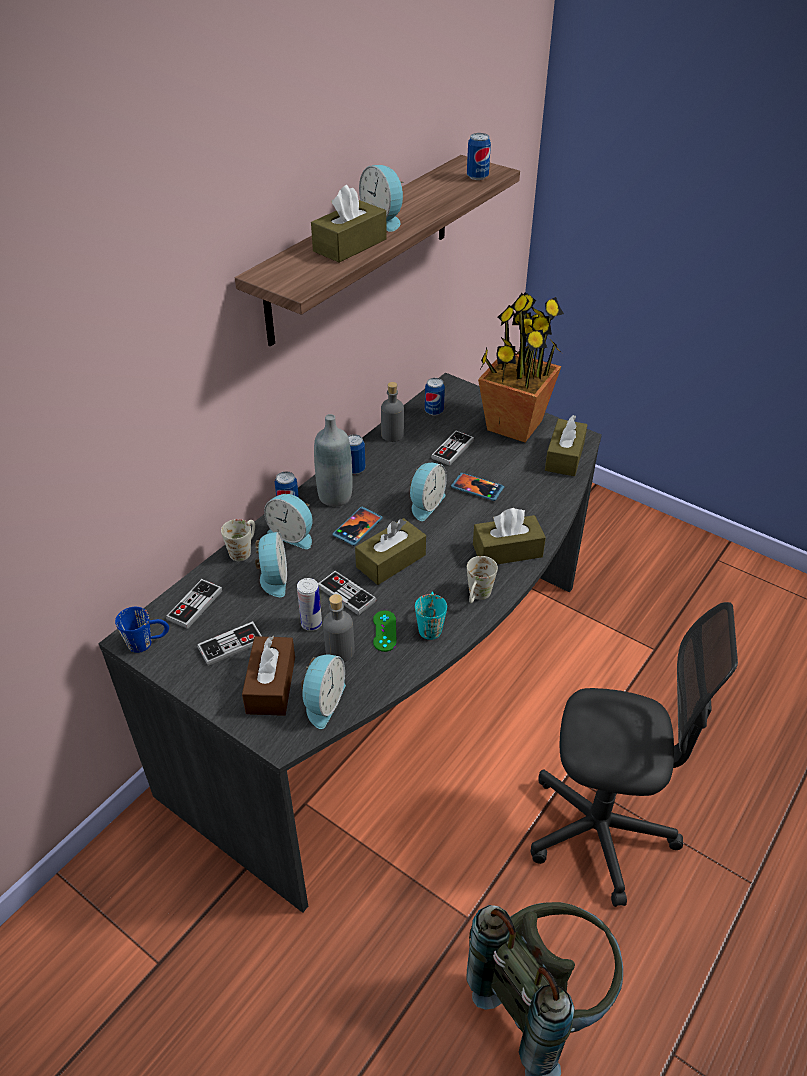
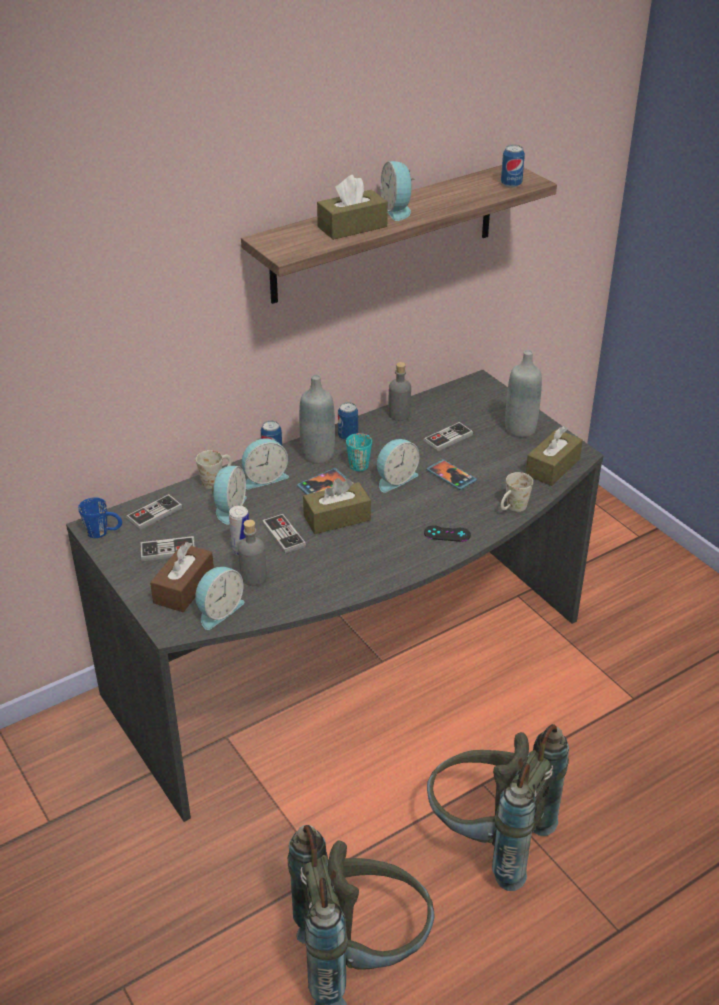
camera: 20 degrees right, 5 degrees down
alarm clock [264,494,312,549] -> alarm clock turned 75 degrees counterclockwise [242,438,289,489]
green game controller [373,611,397,652] -> none
turquoise mug [415,592,447,640] -> turquoise mug moved to [346,433,372,471]
can [425,378,445,415] -> none
white mug [467,556,498,603] -> white mug moved to [501,472,533,512]
brown tissue box [473,508,546,564] -> black game controller [424,525,471,542]
potted plant [478,293,564,442] -> grey bottle [505,350,542,437]
grey office chair [531,602,738,907] -> grey backpack [427,724,569,891]

